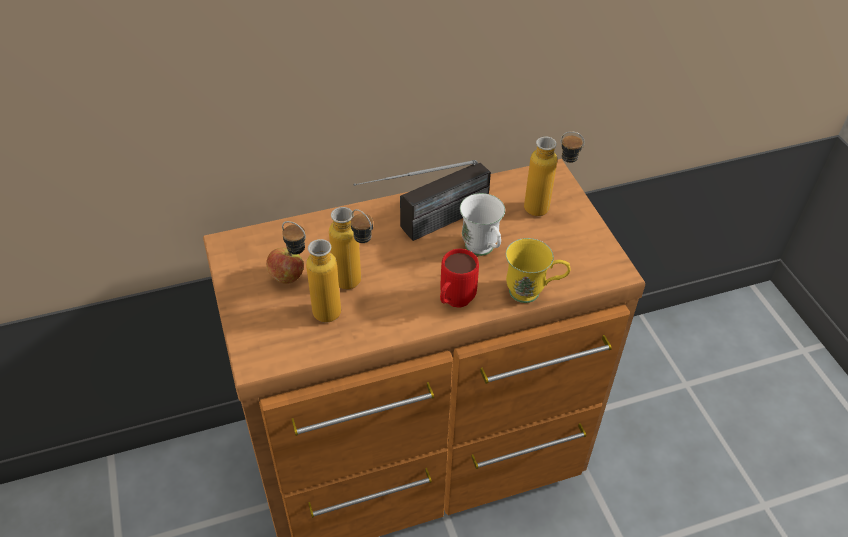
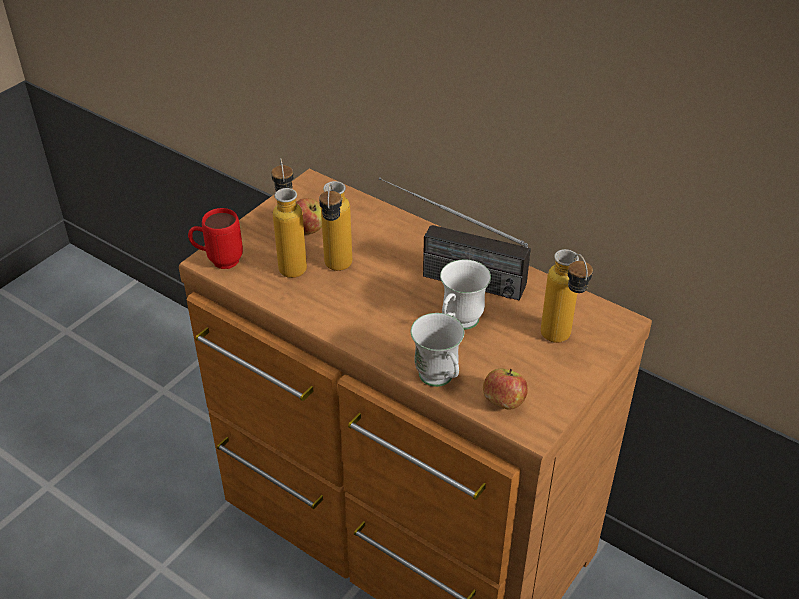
camera: 55 degrees right, 5 degrees down
red mug [440,249,479,308] -> red mug moved to [188,208,243,269]
yellow mug [506,238,571,303] -> white mug [411,313,464,387]
none -> apple [483,369,528,409]

